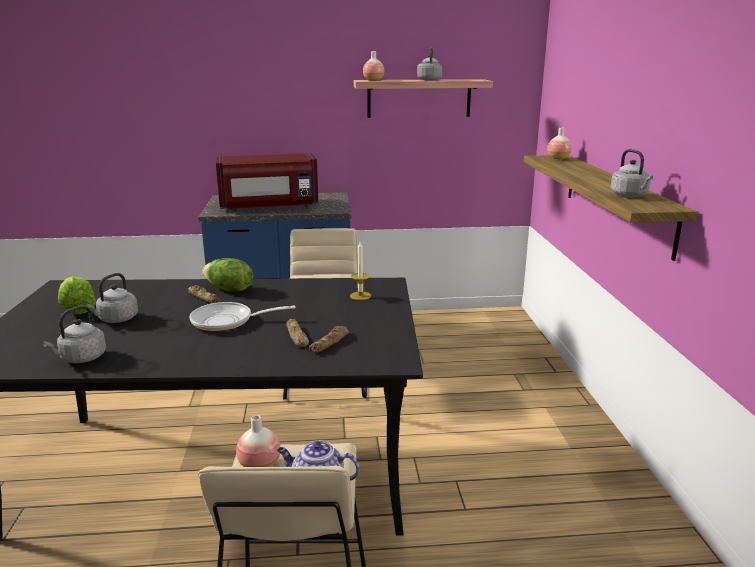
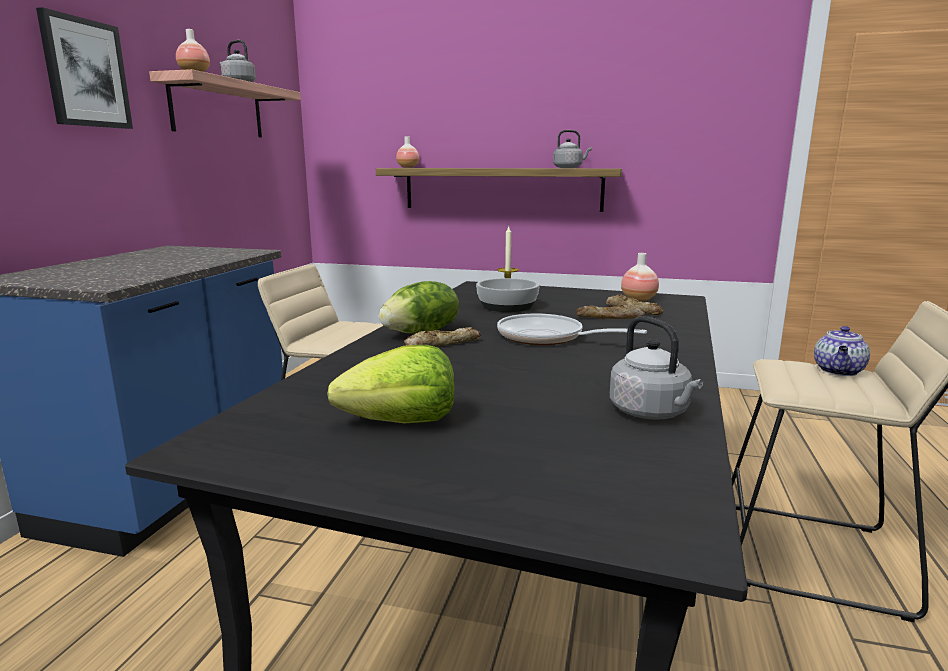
camera: 70 degrees left, 5 degrees down
grey kettle [85,273,138,323] -> none
frying pan [189,302,295,331] -> frying pan turned 105 degrees clockwise [497,313,647,345]
red microwave [216,153,319,211] -> none
vase [236,415,280,467] -> vase moved to [621,253,659,302]
none -> picture [36,7,133,129]
none -> bowl [476,278,540,312]

